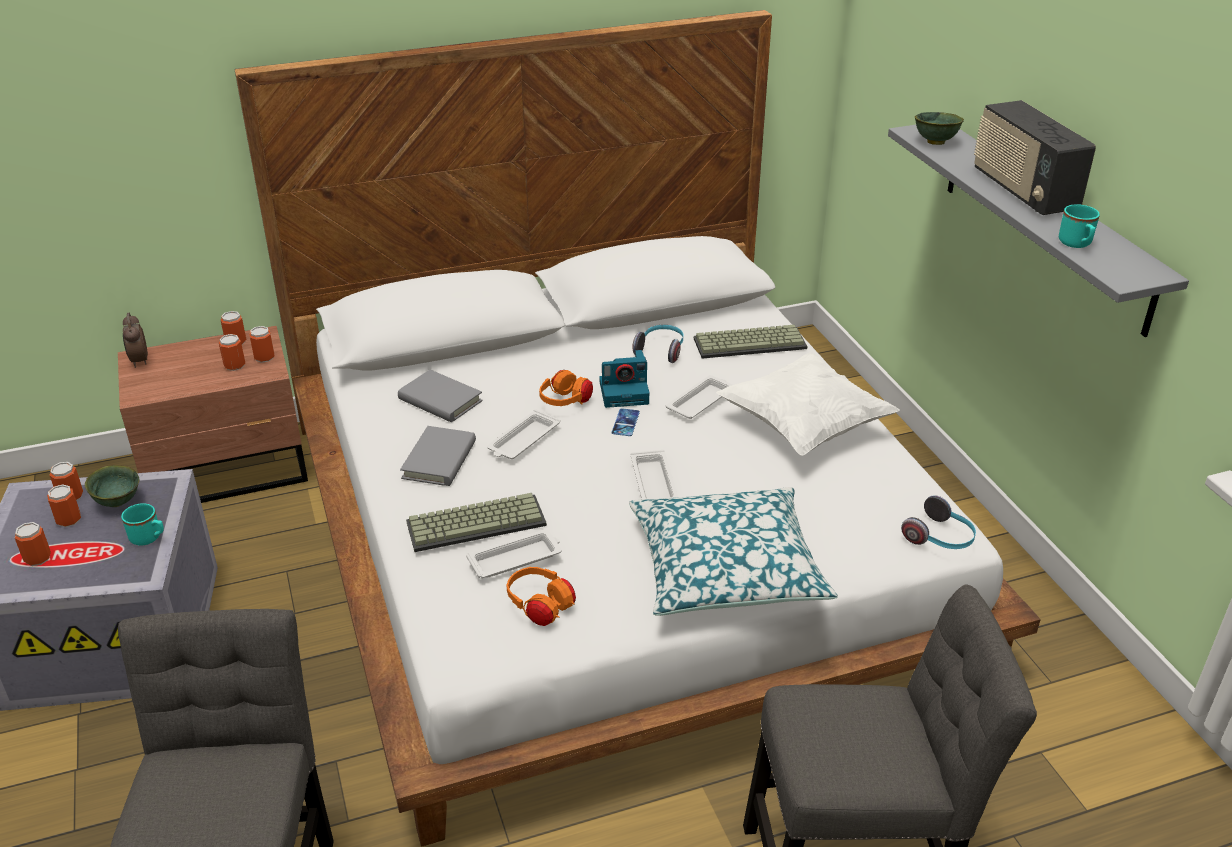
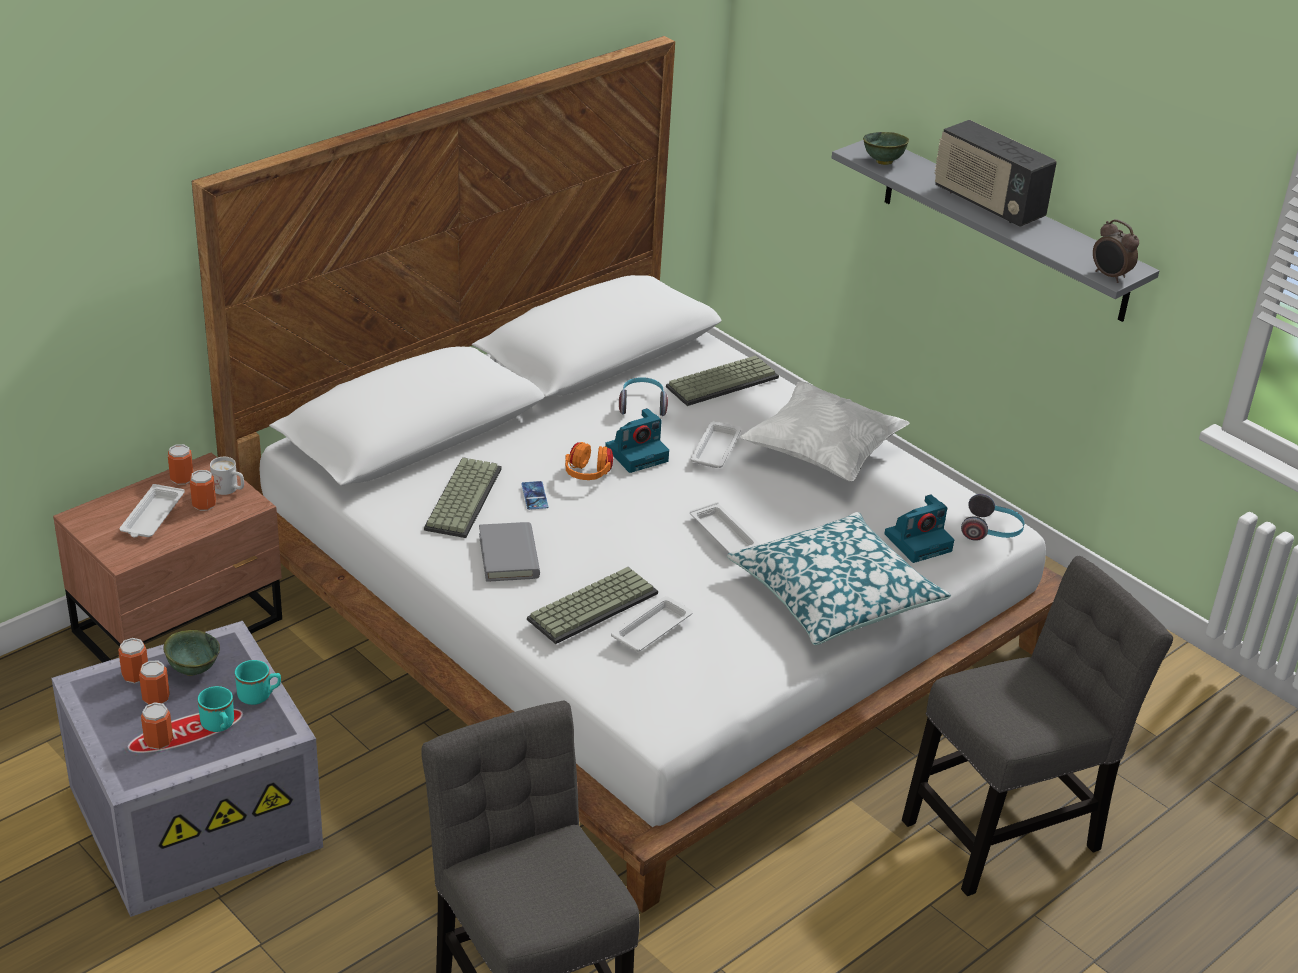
camera: 25 degrees left, 0 degrees up
alarm clock [123,313,148,368] -> alarm clock moved to [1093,219,1139,283]
can [249,326,275,363] -> white mug [210,457,244,495]
grey book [398,370,483,422] -> keyboard [424,457,502,538]
white tray [487,409,560,459] -> white tray moved to [119,484,185,537]
orange headphones [506,567,576,626] -> none
phone [612,408,640,436] -> phone moved to [522,481,548,510]
turquoise mug [1059,204,1100,248] -> turquoise mug moved to [198,686,234,732]
none -> camera [884,494,954,563]

